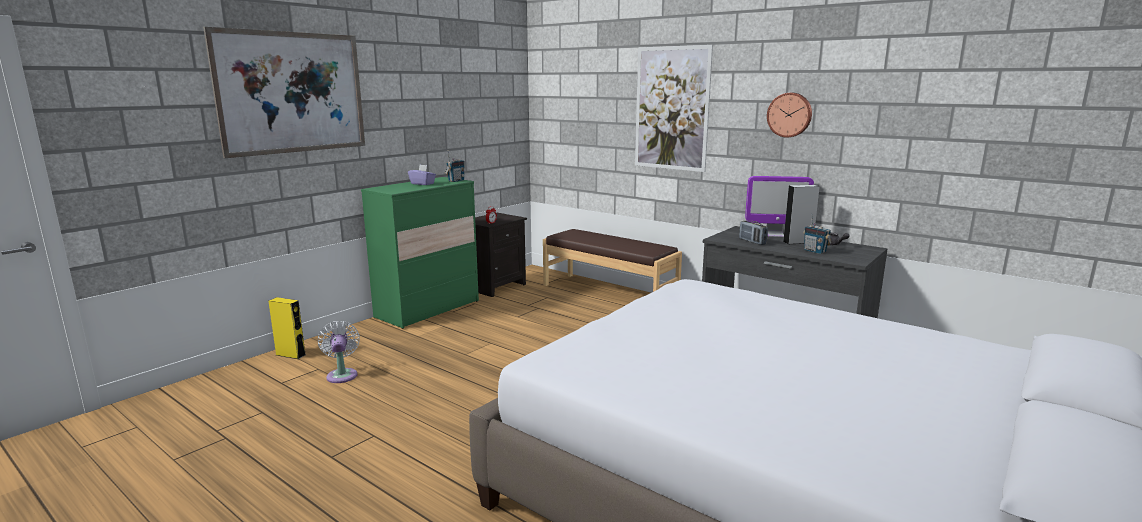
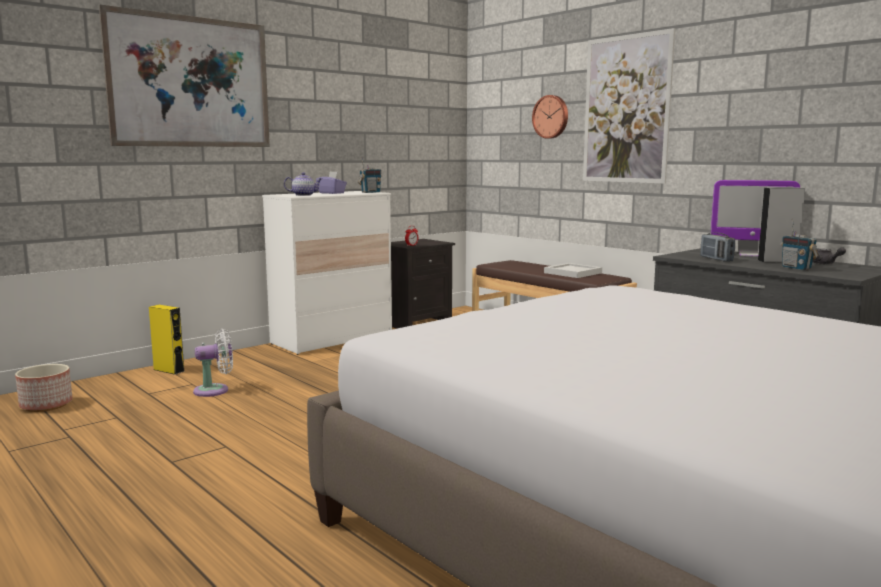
camera: 10 degrees right, 5 degrees down
white fan [318,321,360,383] -> white fan turned 75 degrees clockwise [193,329,233,397]
green dresser [361,177,479,329] -> white dresser [262,191,392,355]
wall clock [767,93,812,138] -> wall clock moved to [532,95,568,139]
none -> planter [15,364,72,412]
none -> teapot [284,172,323,196]
none -> white tray [544,263,602,278]

